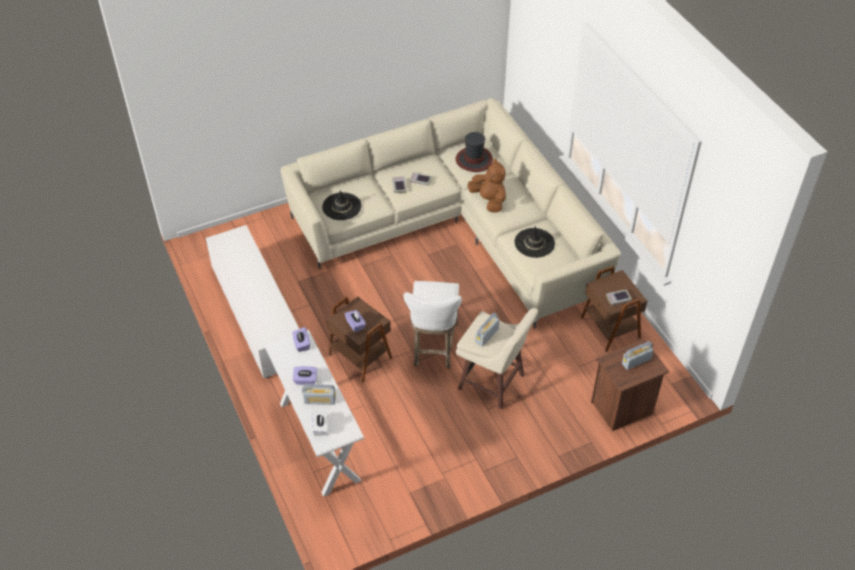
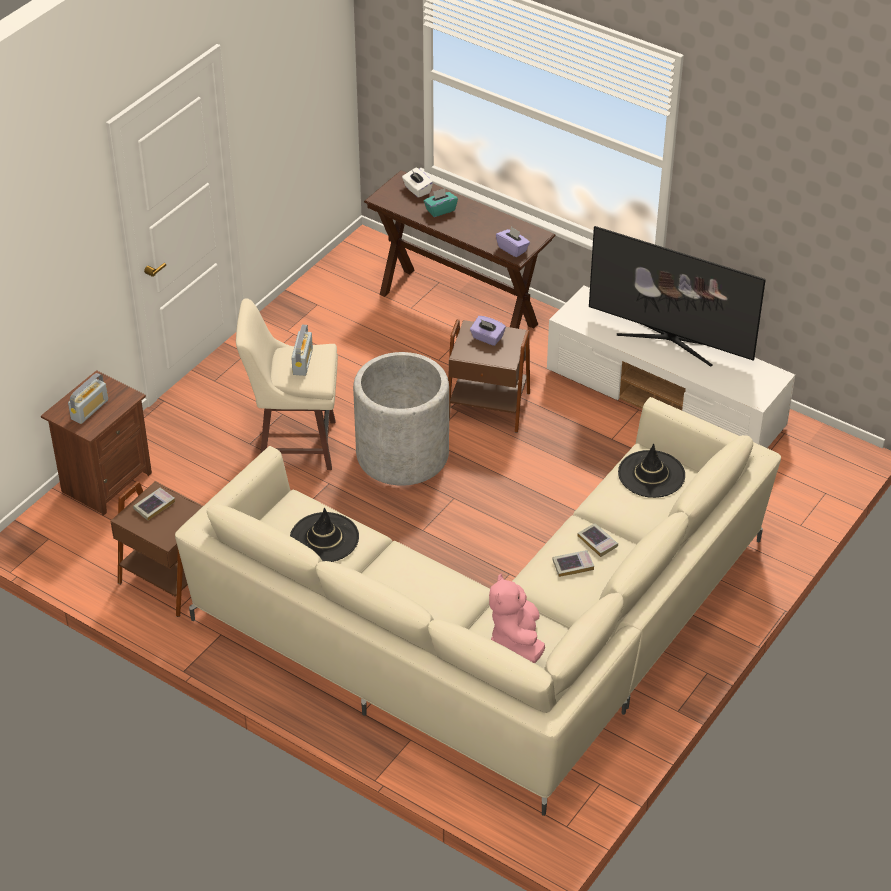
camera: 150 degrees right, 5 degrees down
white console table [264,330,364,497] -> brown console table [364,171,556,329]
purple tissue box [293,366,317,385] -> none
radio [302,384,336,405] -> turquoise tissue box [424,188,458,217]
white stool [403,281,462,369] -> grey planter [353,352,449,486]
hat [455,132,493,172] -> pink plush toy [489,573,545,663]
brown plush toy [468,159,506,213] -> none
none -> television [589,226,766,367]

